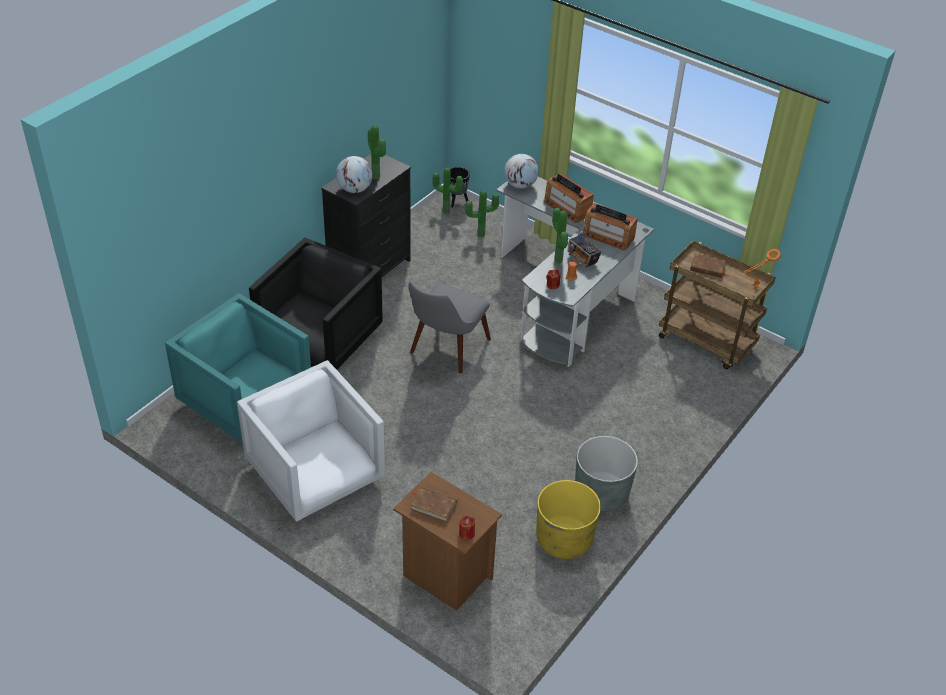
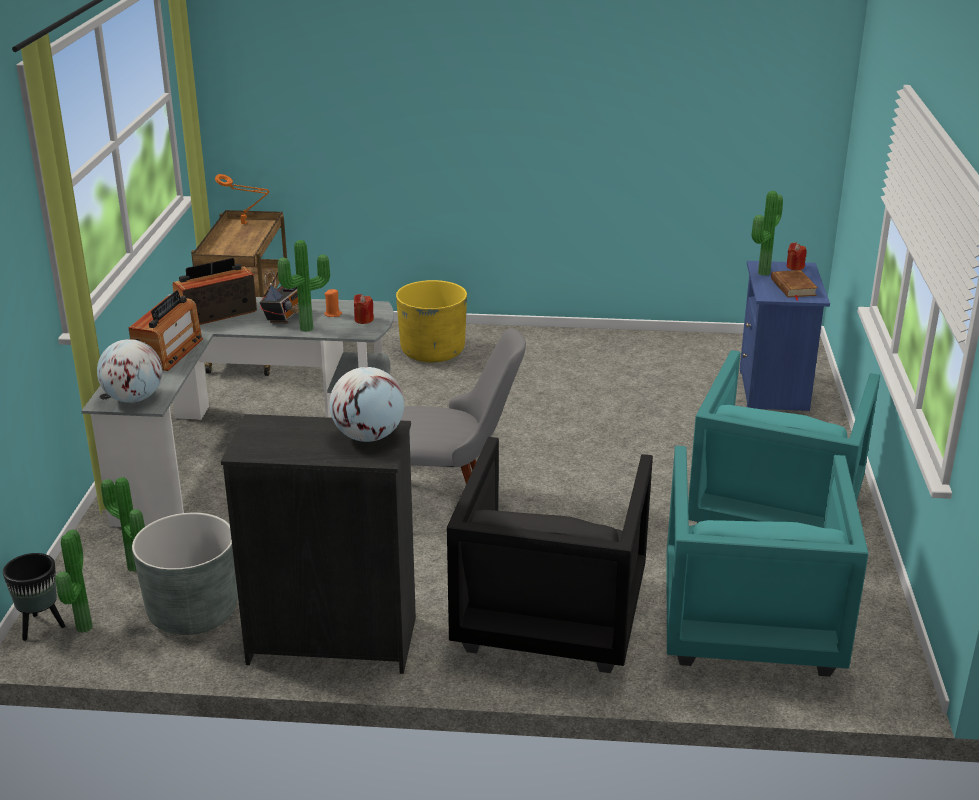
camera: 120 degrees left, 15 degrees down
white armchair [237,360,385,521] -> turquoise armchair [688,350,880,528]
black armchair [249,237,383,370] -> black armchair turned 75 degrees counterclockwise [447,437,653,673]
potted plant [368,125,386,179] -> potted plant moved to [752,191,783,276]
brown nightstand [393,472,502,611] -> blue nightstand [740,261,830,411]
yellow planter [537,480,601,559] -> yellow planter moved to [396,280,467,362]
grey planter [575,436,638,512] -> grey planter moved to [132,513,237,635]
radio [583,203,638,250] -> radio turned 120 degrees counterclockwise [172,258,257,325]
brown book [690,253,728,278] -> none

